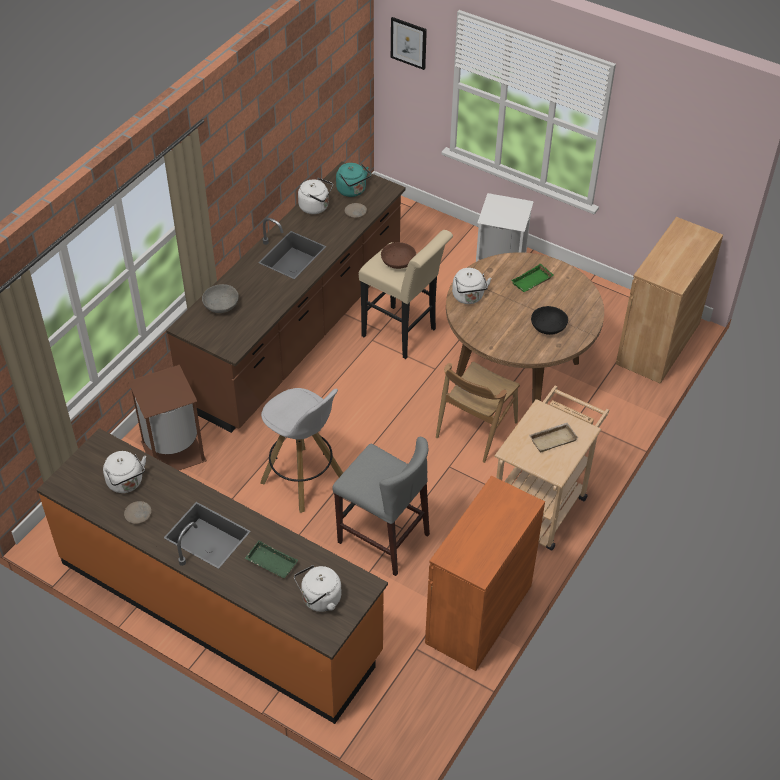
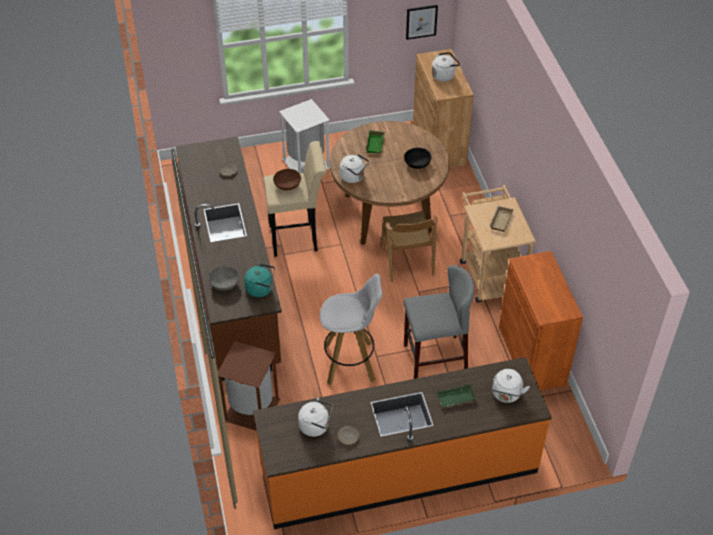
camera: 45 degrees left, 0 degrees up
white kettle [298,177,333,214] -> white kettle moved to [432,52,460,82]
turquoise kettle [336,163,371,197] -> turquoise kettle moved to [244,263,275,297]
picture [391,17,427,70] -> picture moved to [406,5,438,40]

